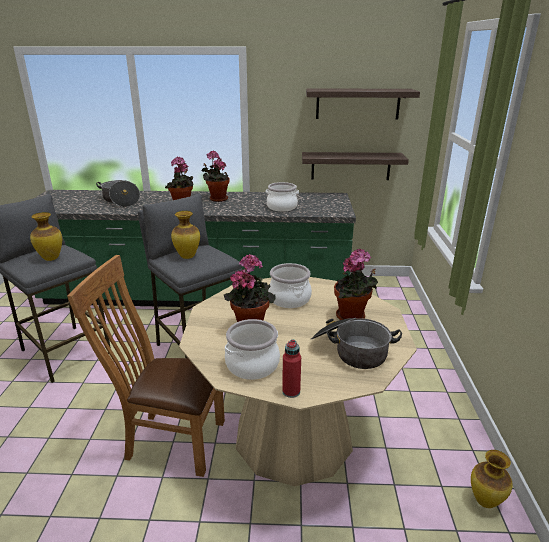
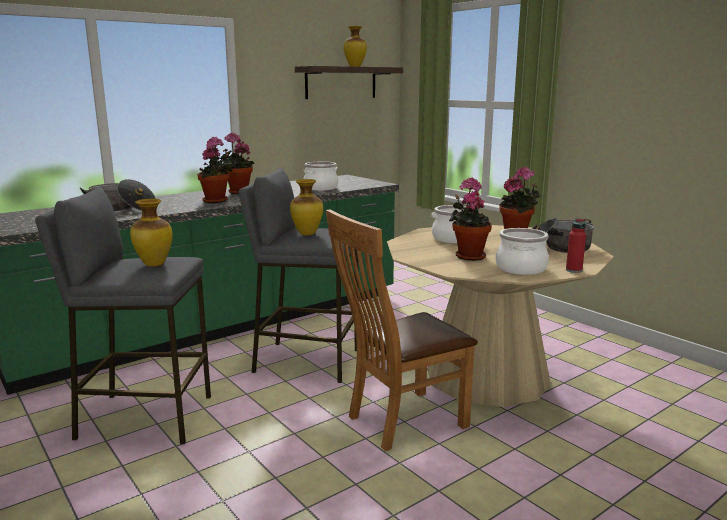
camera: 40 degrees left, 10 degrees down
shelf [302,152,409,180] -> none
vase [471,450,512,508] -> vase moved to [344,26,367,67]

